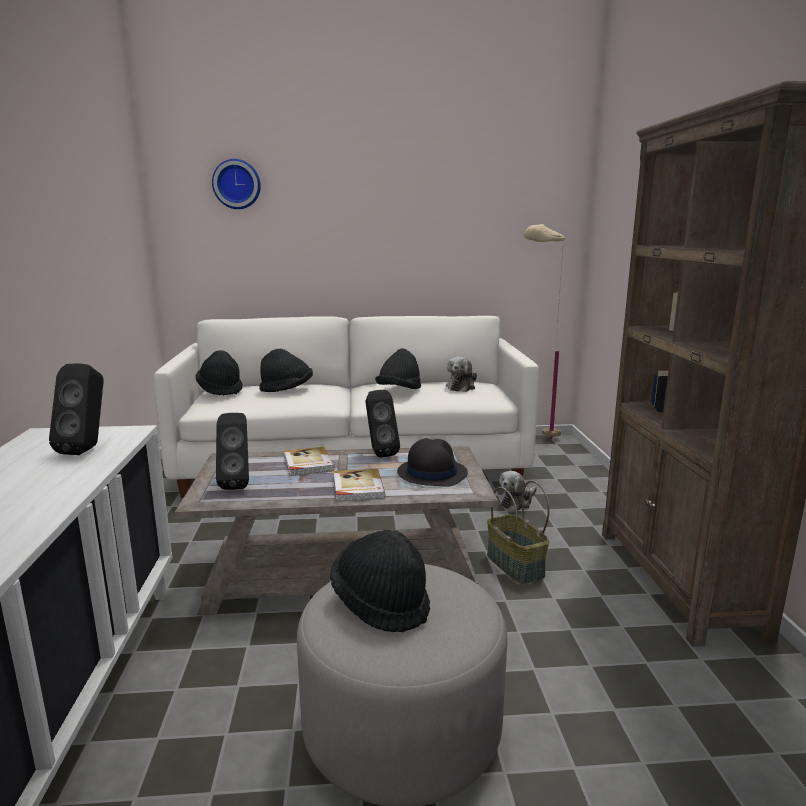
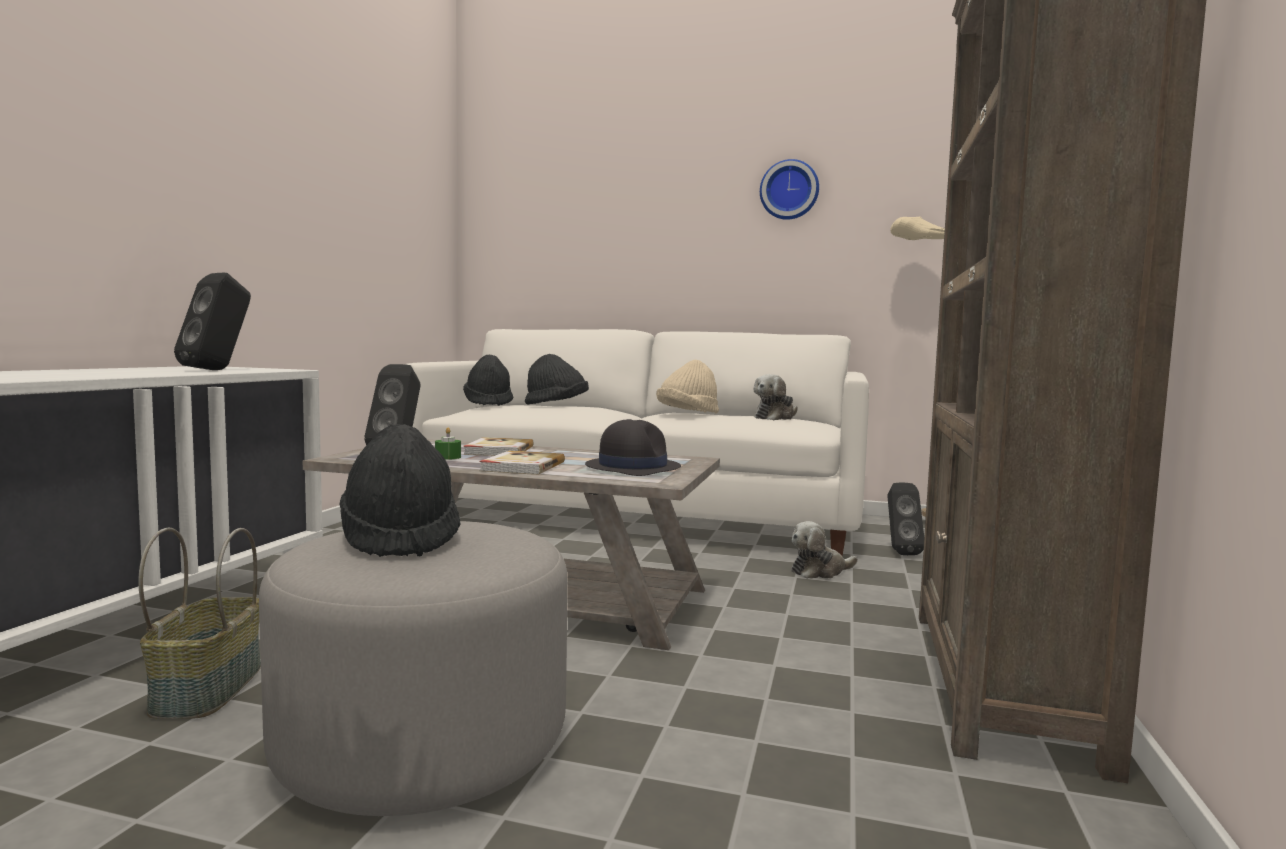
camera: 20 degrees right, 10 degrees down
wall clock [212,159,261,209] -> wall clock moved to [760,159,819,220]
black speaker [365,390,400,458] -> black speaker moved to [888,483,924,555]
black hat [375,349,421,389] -> beige hat [656,360,719,413]
basket [487,480,550,584] -> basket moved to [139,528,261,719]
none -> green candle [435,427,461,460]

